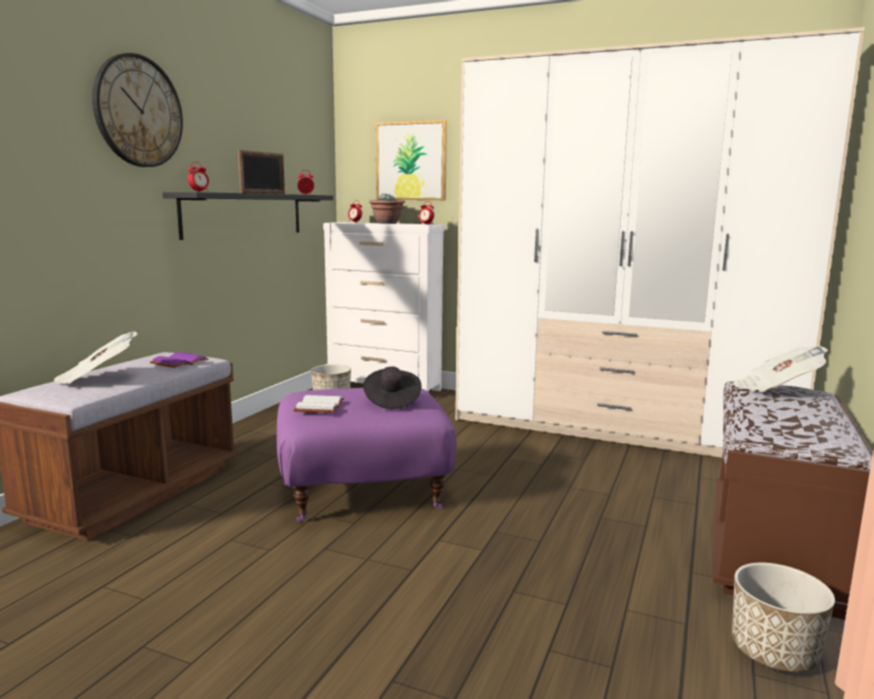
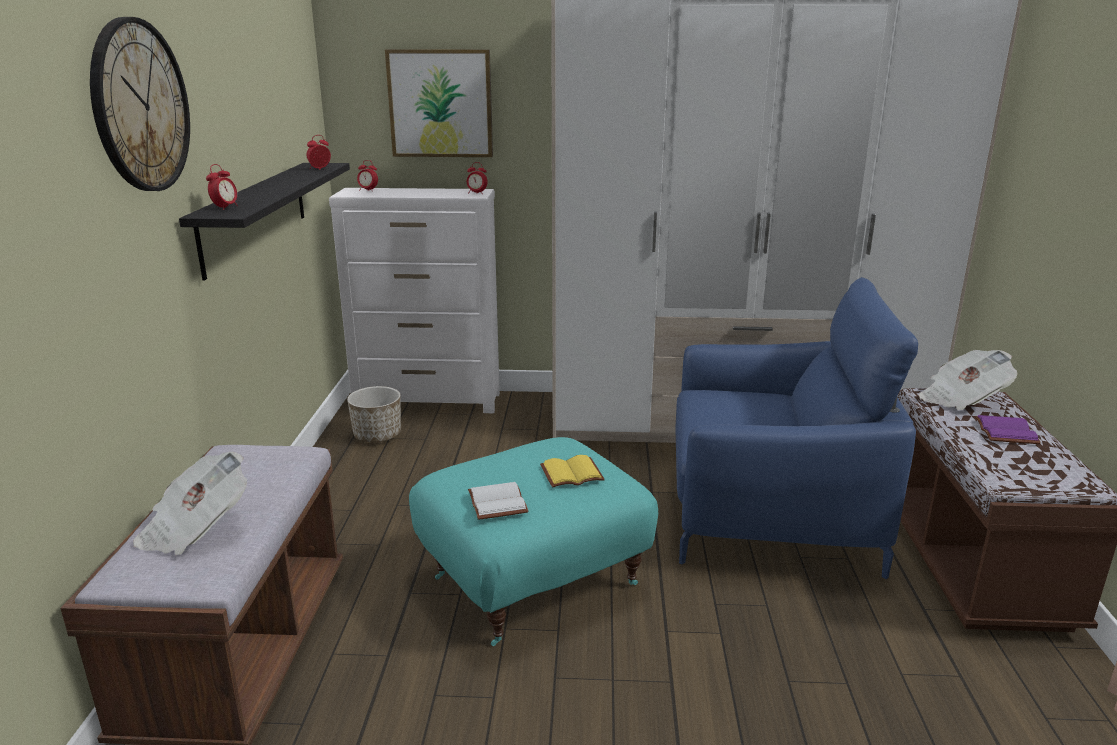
camera: 20 degrees left, 10 degrees up
purple book [150,352,209,368] -> purple book moved to [974,415,1041,444]
picture frame [238,150,285,194] -> none
purple ottoman [277,388,456,522] -> turquoise ottoman [409,437,658,646]
black hat [363,366,421,409] -> yellow book [540,455,605,488]
potted plant [369,193,405,224] -> none
planter [732,563,835,672] -> none
none -> blue armchair [675,277,918,579]

